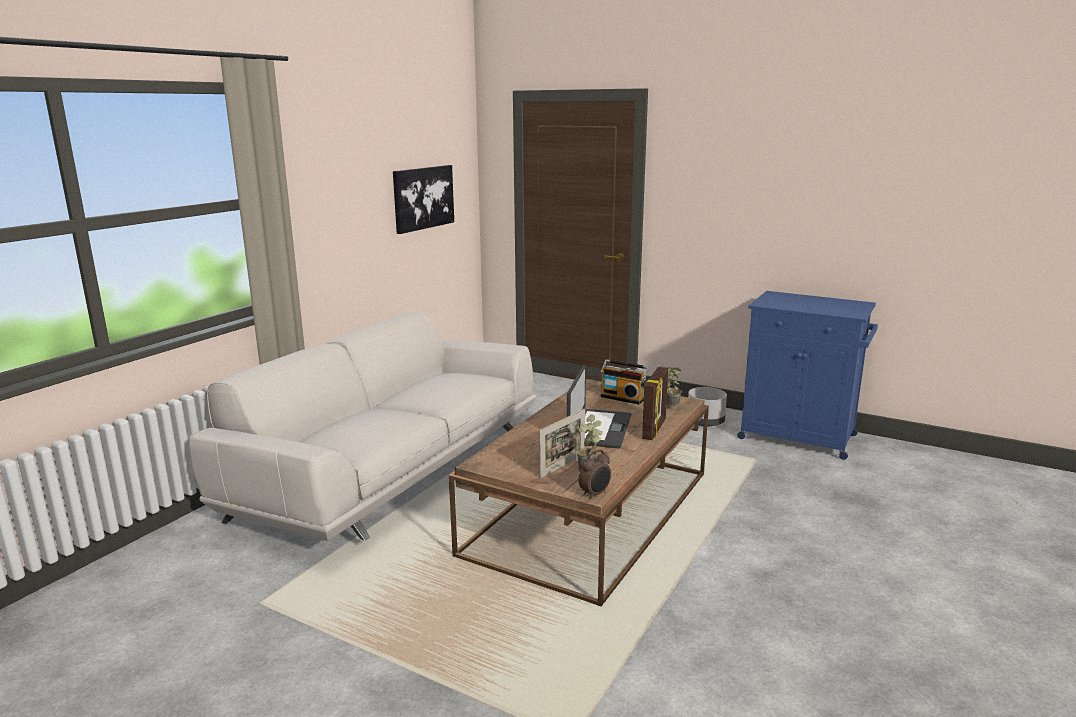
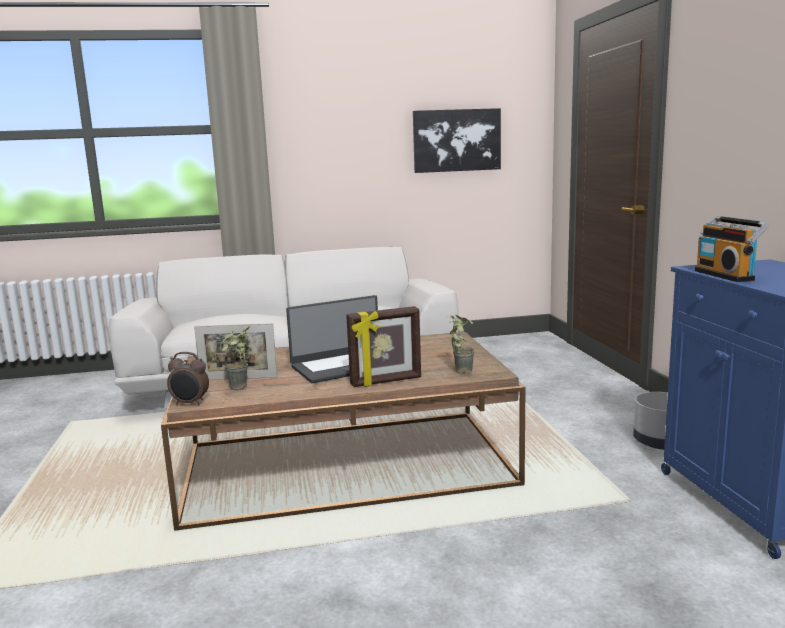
camera: 50 degrees right, 5 degrees down
radio [600,359,649,405] -> radio moved to [695,216,769,282]

